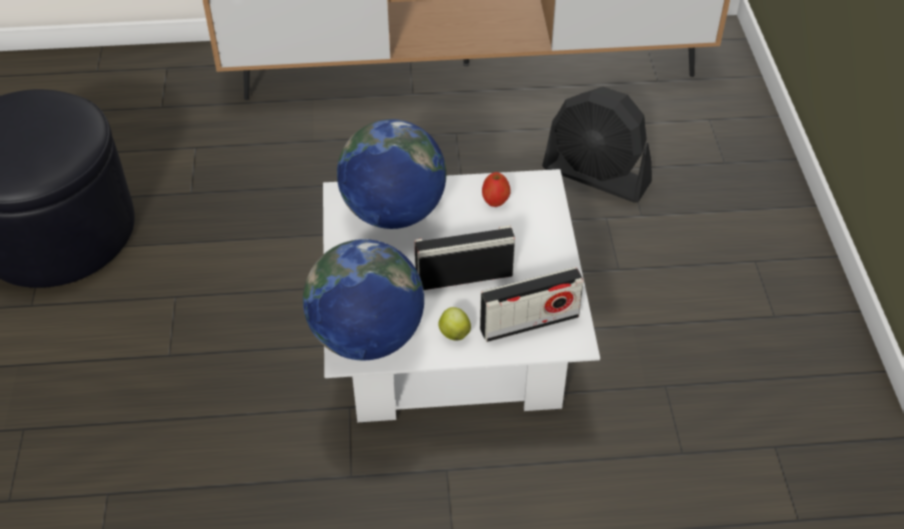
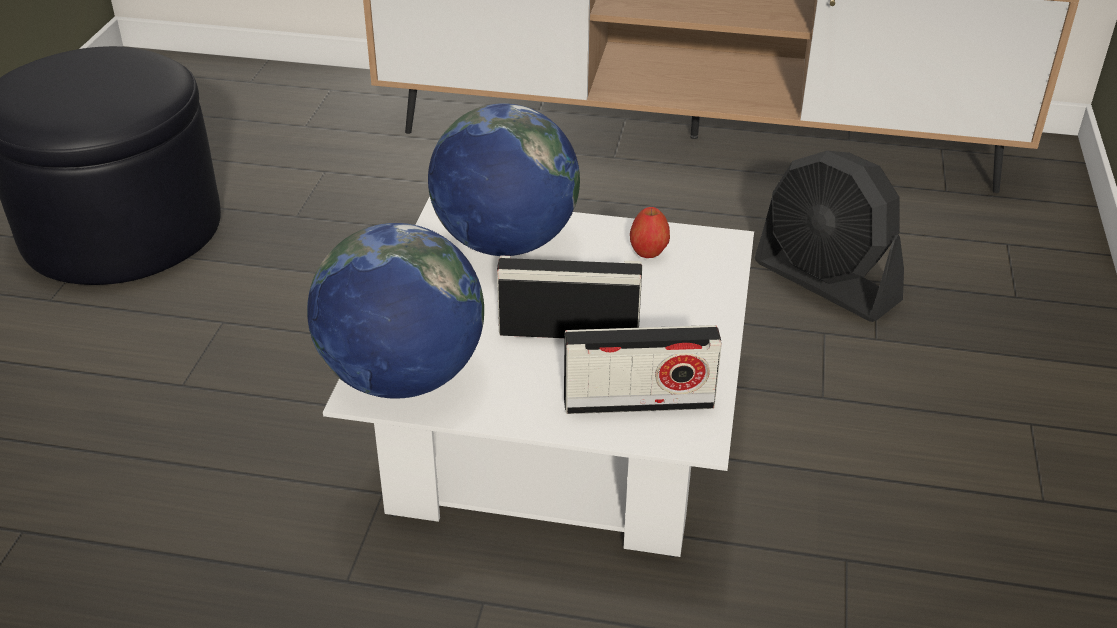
camera: 15 degrees right, 10 degrees down
apple [438,307,471,341] -> none

